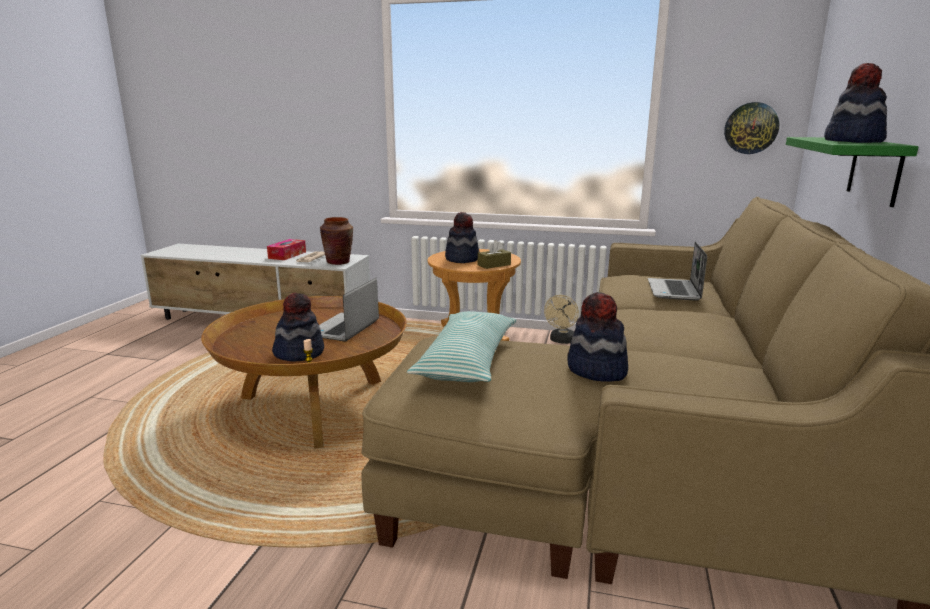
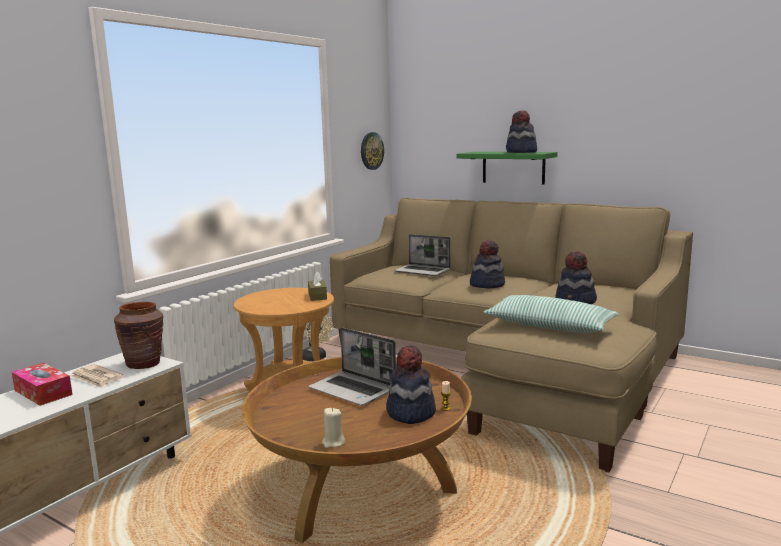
camera: 70 degrees left, 5 degrees down
hat [445,212,480,263] -> hat moved to [470,240,505,288]
none -> beige candle [322,408,345,448]

